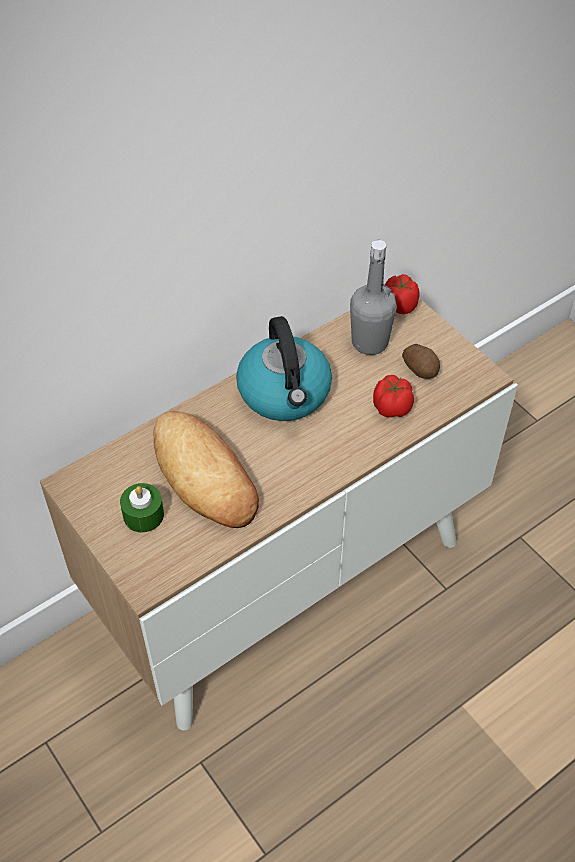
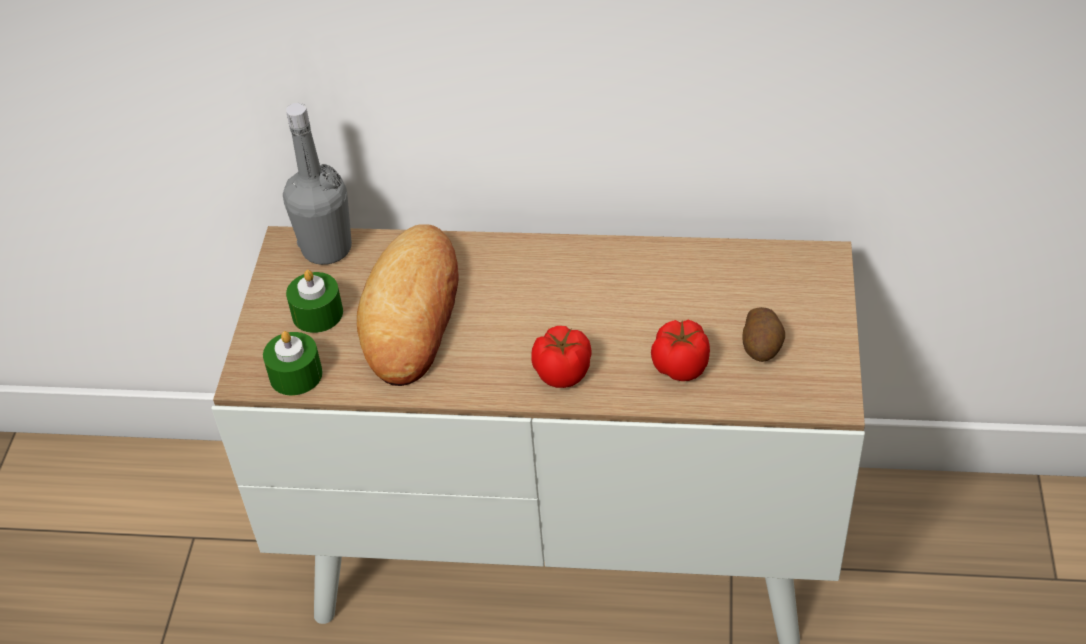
camera: 45 degrees right, 5 degrees down
kettle [236,316,332,421] -> none
grey bottle [350,240,397,355] -> grey bottle moved to [283,103,352,265]
tomato [385,274,420,314] -> tomato moved to [531,326,592,388]
none -> green candle [263,331,323,395]

